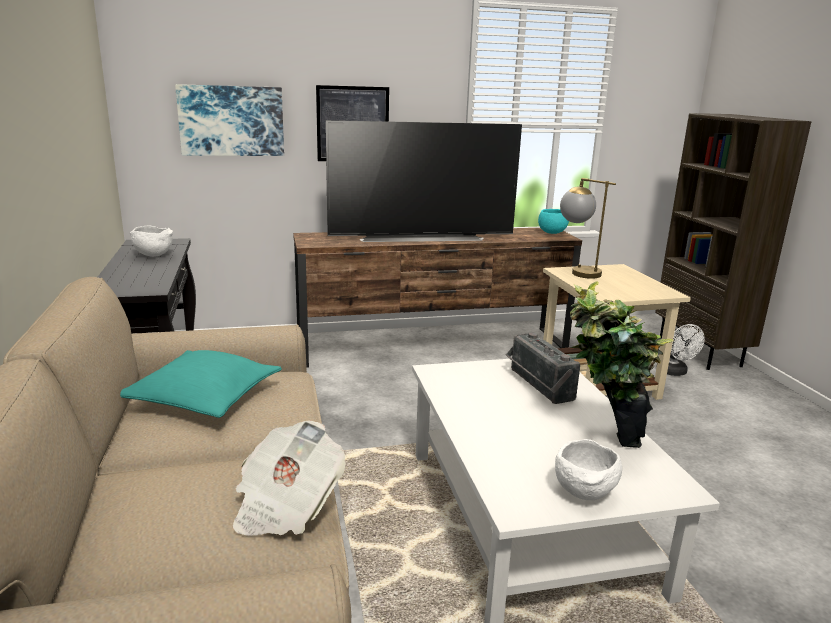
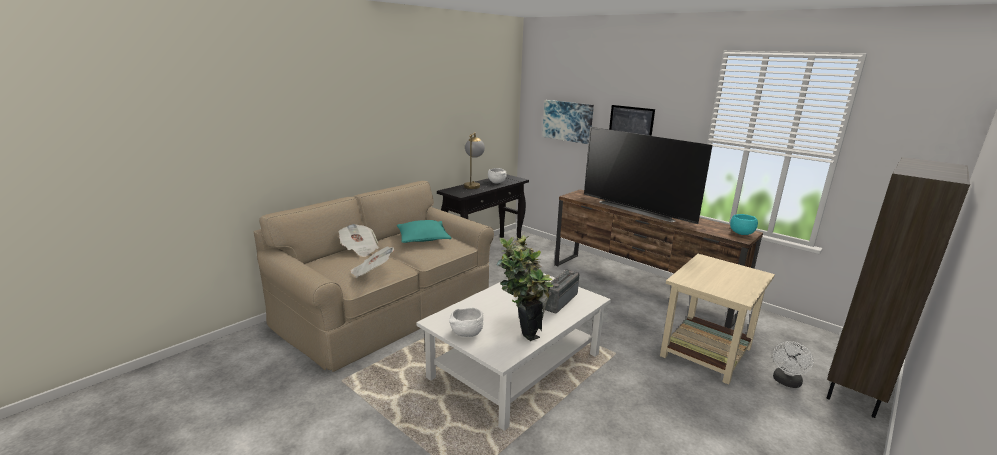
camera: 55 degrees right, 0 degrees up
table lamp [560,178,616,279] -> table lamp moved to [464,132,485,189]
none -> newspaper [338,224,379,257]

